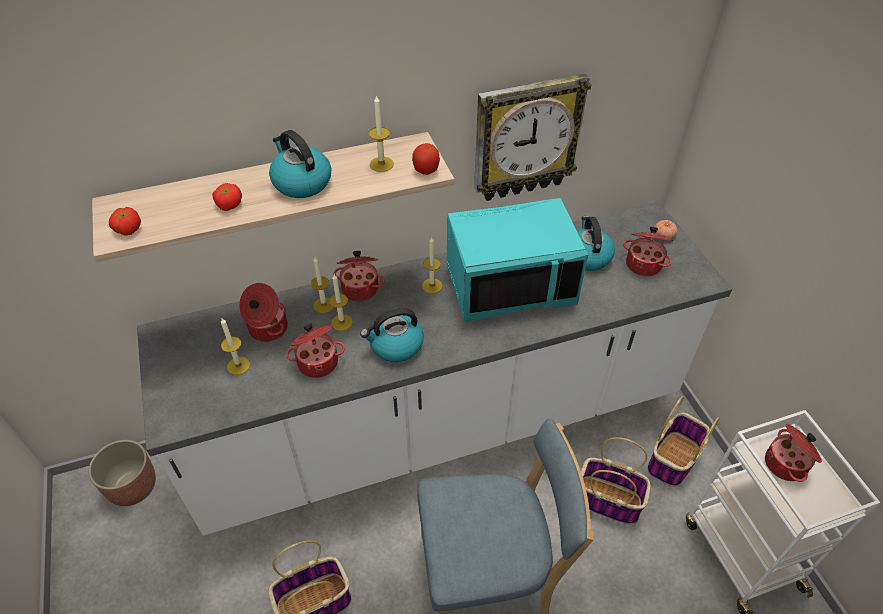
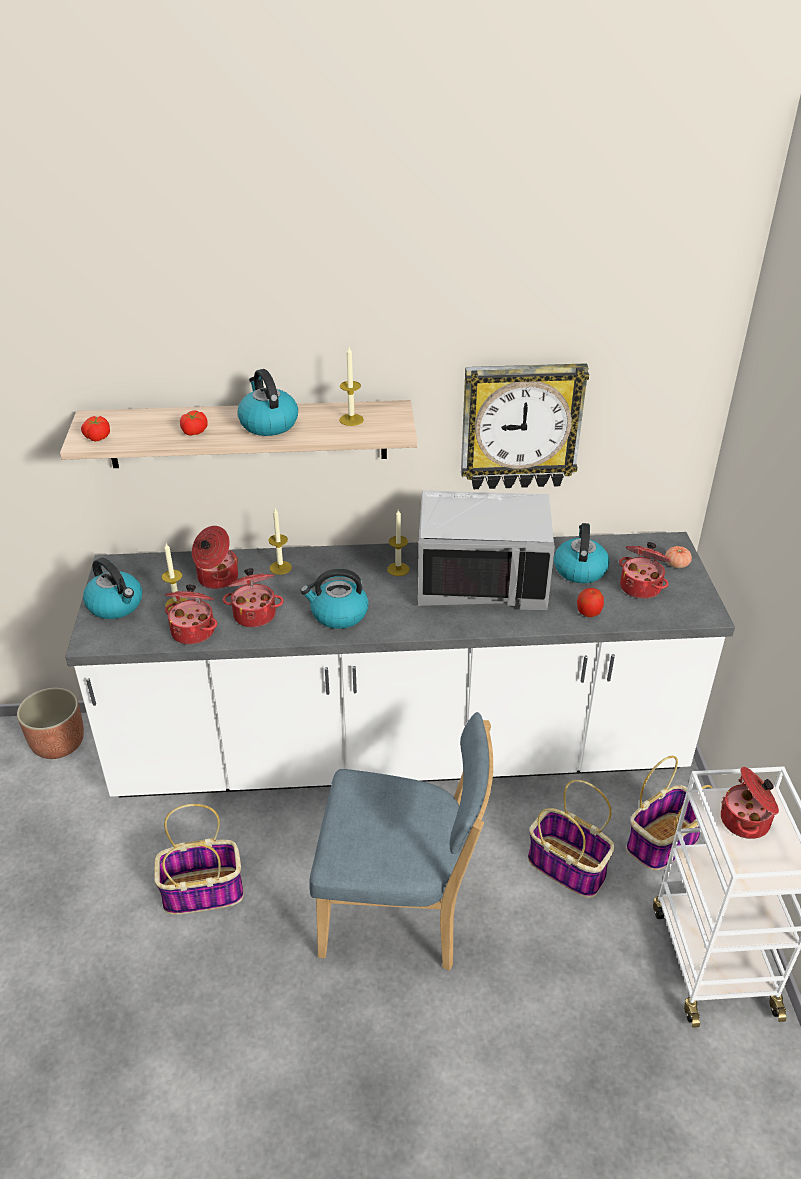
camera: 15 degrees right, 10 degrees down
candle [329,274,353,331] -> none
cooking pot [333,251,385,301] -> cooking pot moved to [165,584,217,645]
apple [412,143,440,175] -> apple moved to [577,588,604,617]
turquoise microwave [447,198,588,322] -> grey microwave [418,490,555,610]
none -> kettle [83,557,142,619]

